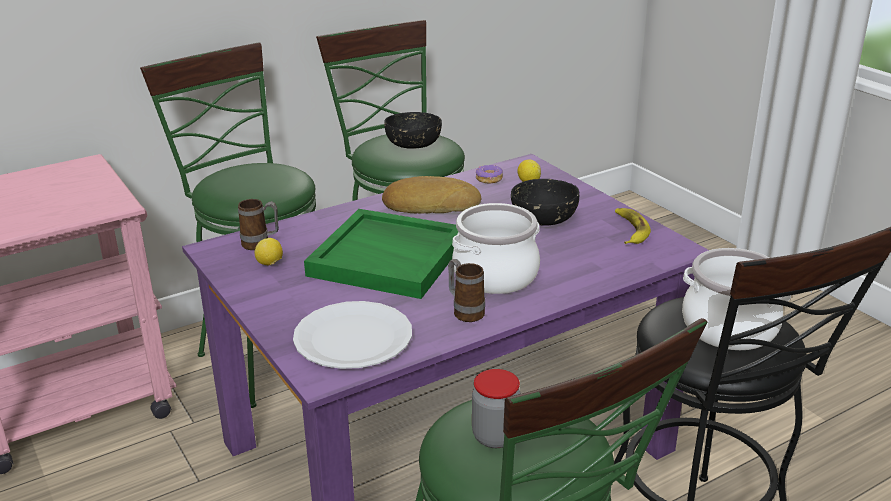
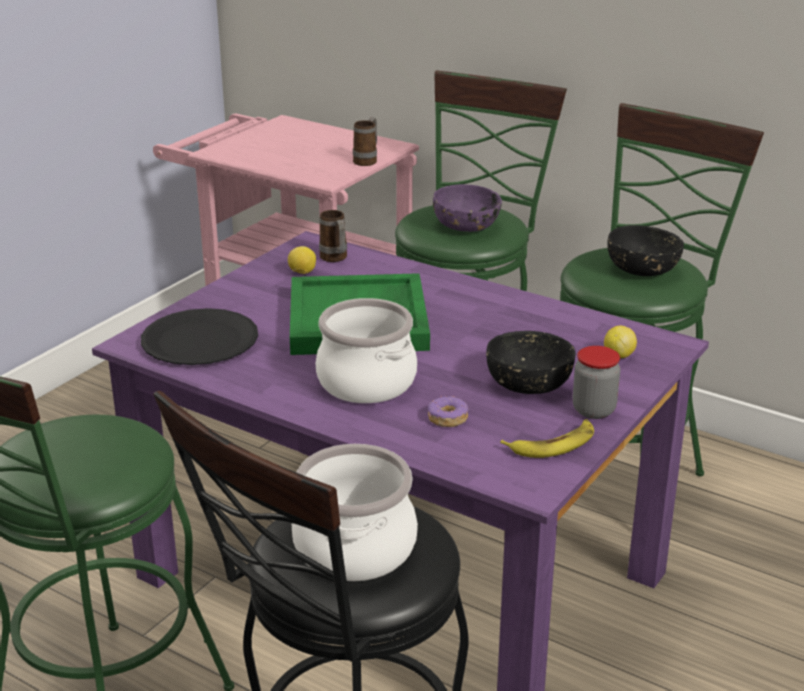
camera: 65 degrees right, 0 degrees up
white plate [293,301,412,369] -> black plate [141,308,258,365]
bread [382,176,481,214] -> none
mug [448,259,485,322] -> mug moved to [353,117,377,166]
jar [472,369,521,448] -> jar moved to [573,346,620,419]
donut [476,165,503,184] -> donut moved to [428,396,469,427]
none -> purple bowl [433,184,502,232]

